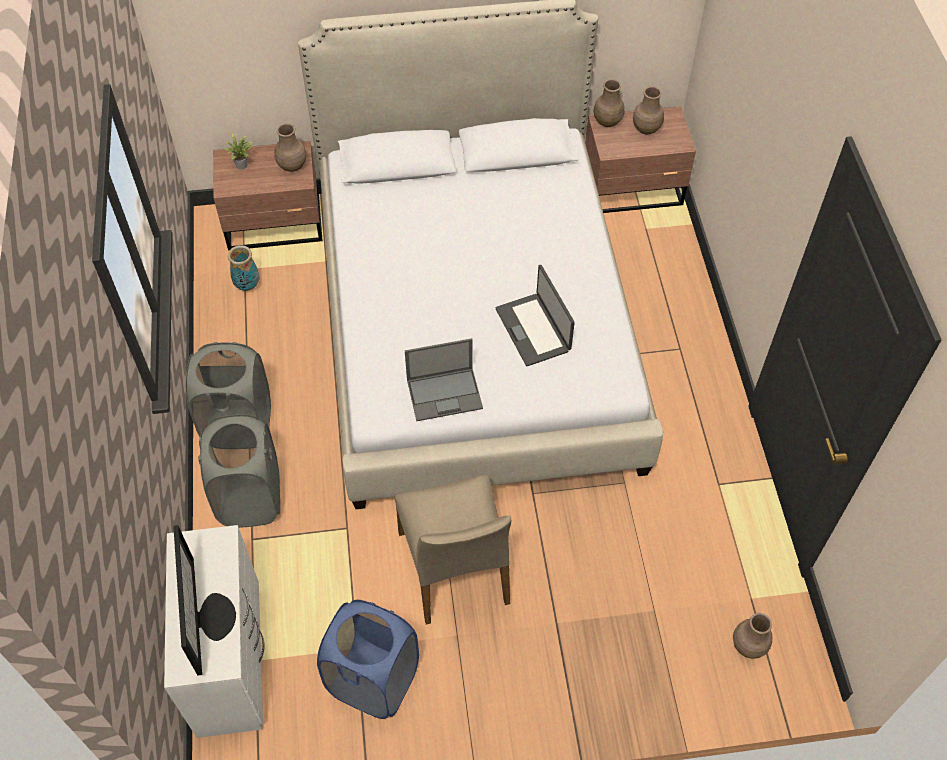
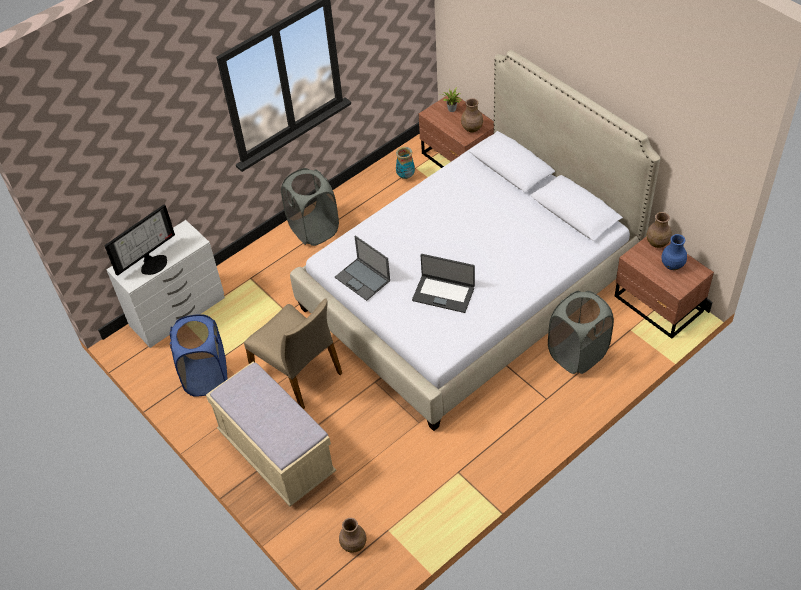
camera: 60 degrees right, 5 degrees down
grey laundry basket [198,414,280,528] -> grey laundry basket moved to [548,291,614,374]
beige chair [395,475,511,625] -> beige chair turned 90 degrees counterclockwise [244,298,342,409]
laptop [496,265,575,366] -> laptop turned 105 degrees counterclockwise [412,254,475,313]
brown vase [633,86,664,134] -> blue vase [661,234,687,270]
none -> beige bench [206,362,336,506]

